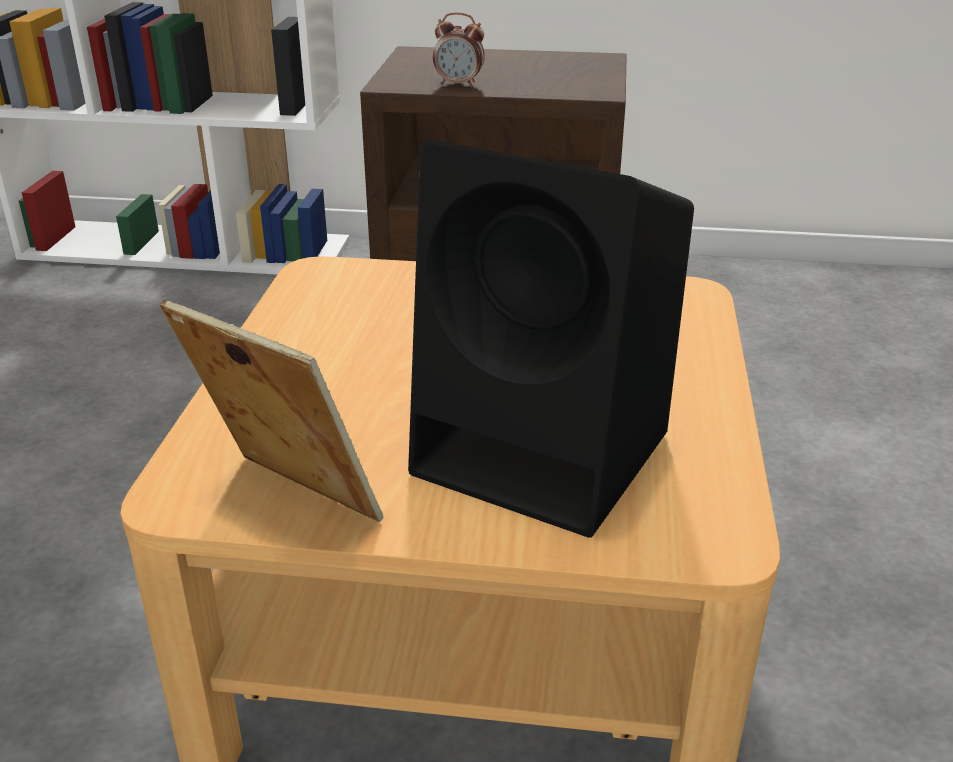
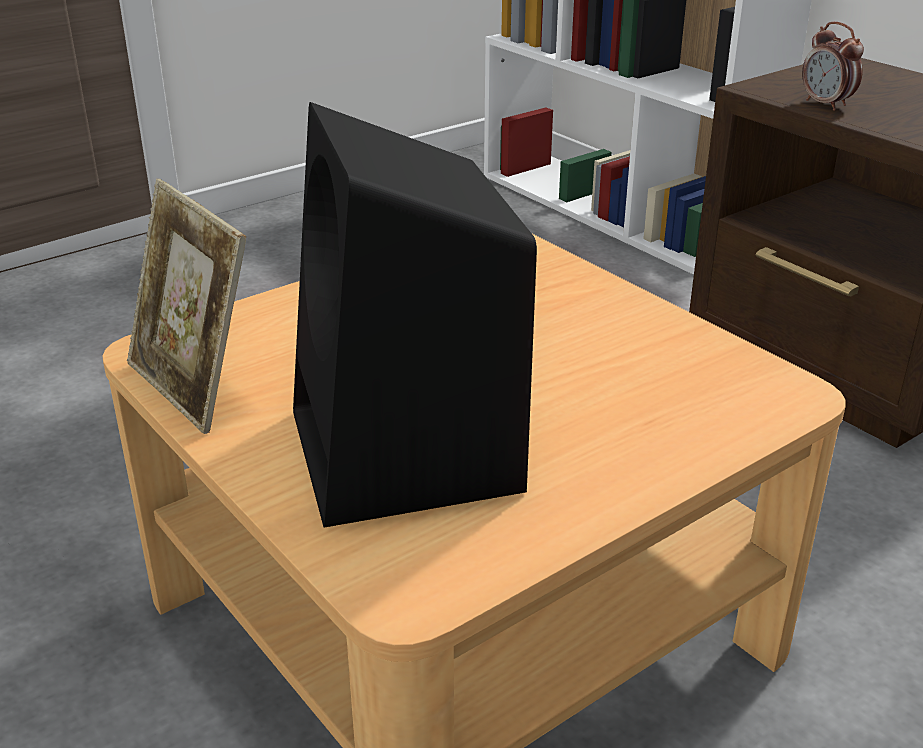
camera: 45 degrees right, 0 degrees up
picture frame [159,300,384,522] -> picture frame turned 150 degrees clockwise [127,179,246,434]

